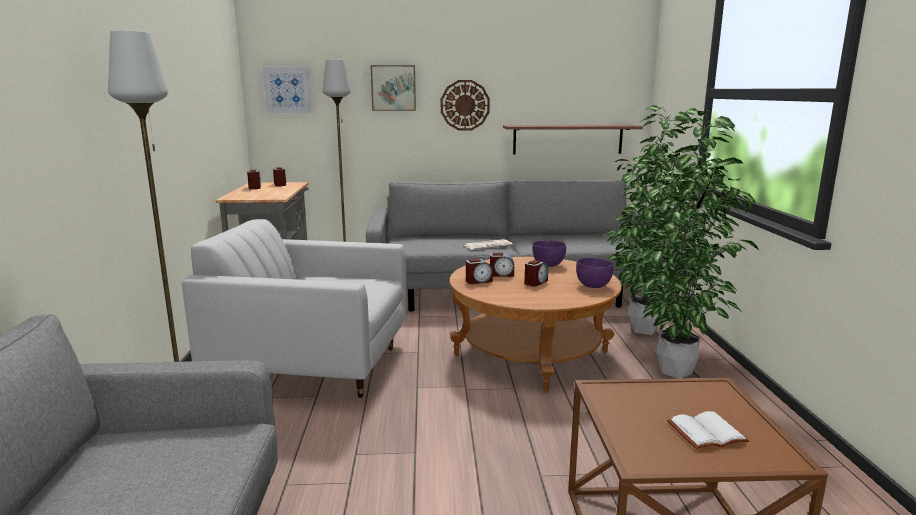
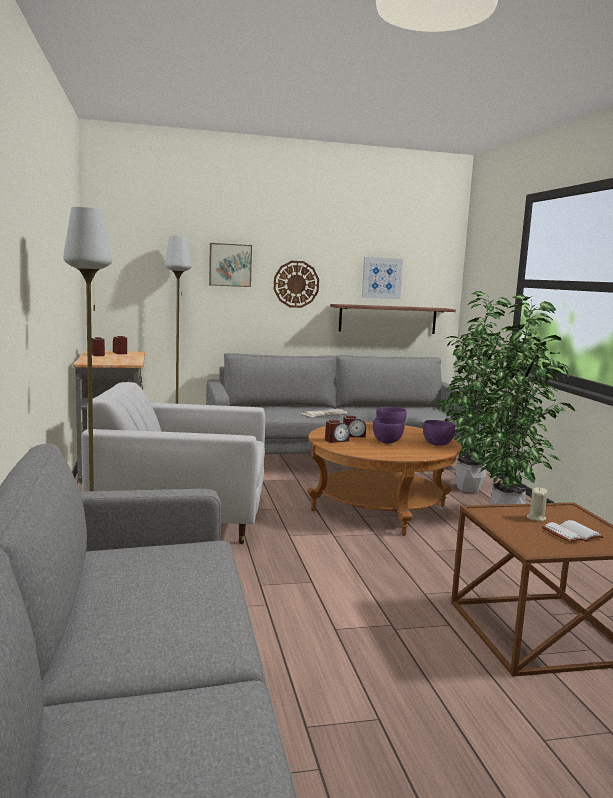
camera: 10 degrees left, 5 degrees down
picture [262,67,312,113] -> picture moved to [362,257,403,299]
alarm clock [525,260,548,287] -> purple bowl [373,417,405,443]
none -> beige candle [527,488,547,521]

